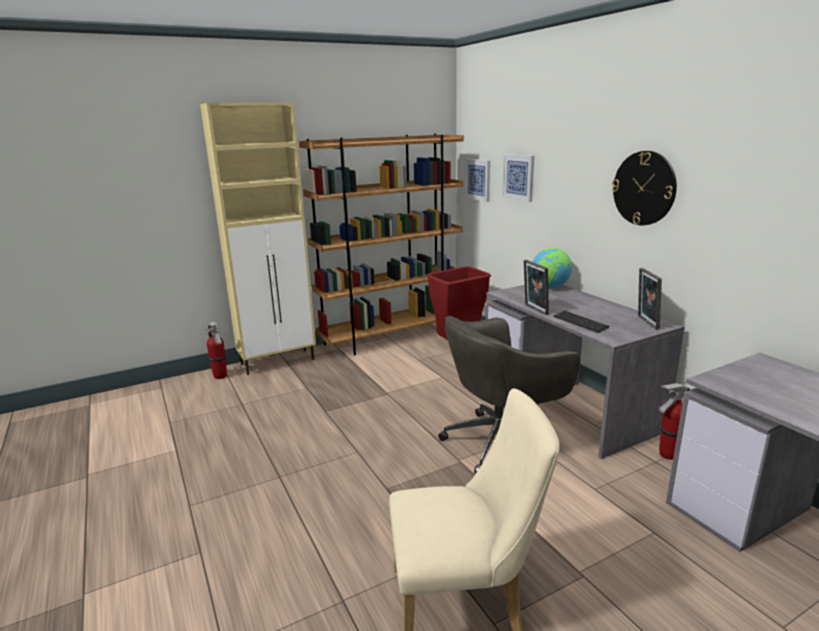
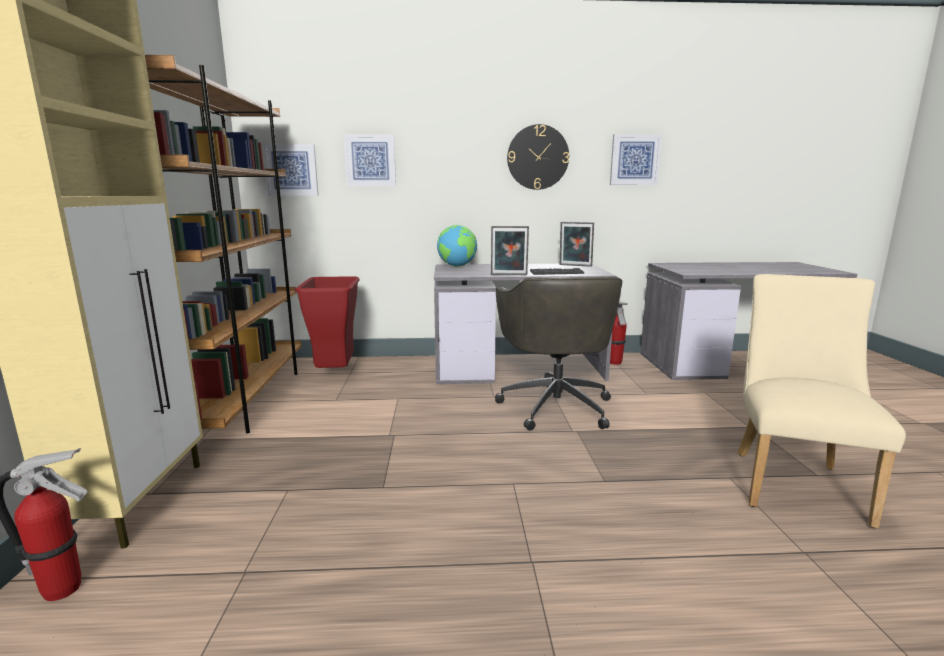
camera: 65 degrees left, 5 degrees down
none -> picture [610,134,662,185]

